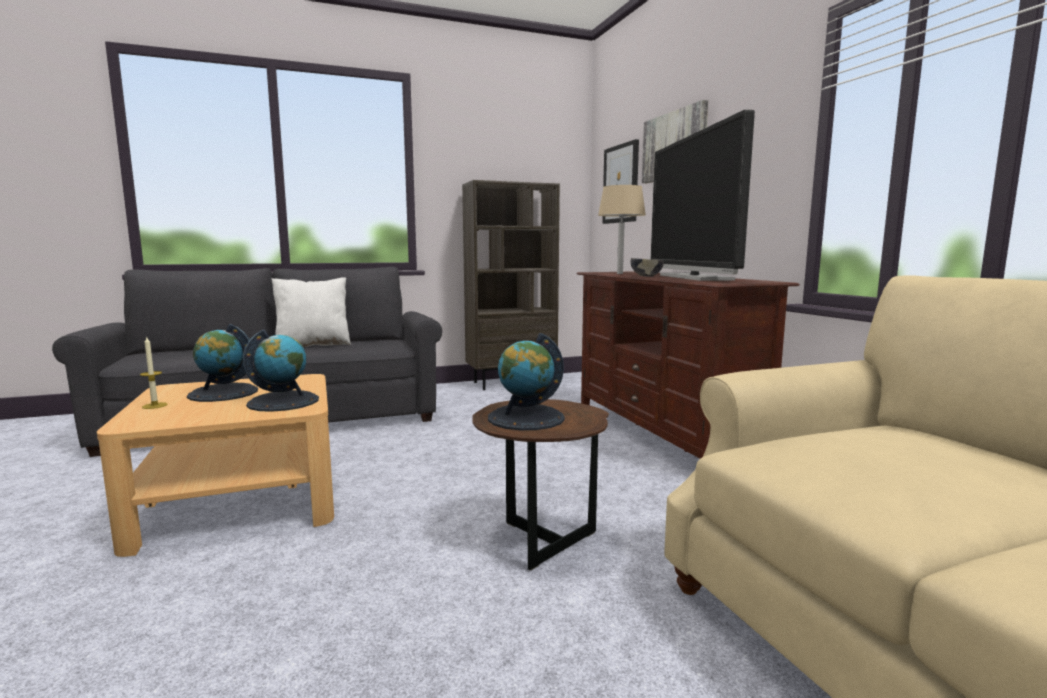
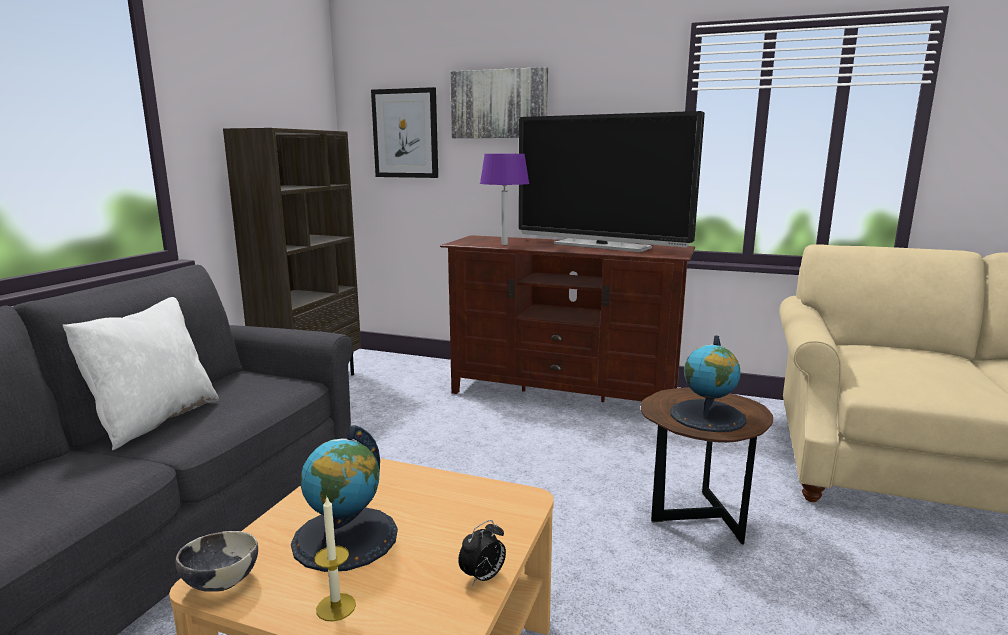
camera: 50 degrees left, 5 degrees up
globe [243,329,319,412] -> none
beige table lamp [598,185,646,274] -> purple table lamp [480,154,529,245]
bowl [630,258,664,277] -> bowl moved to [176,531,258,592]
none -> alarm clock [458,520,506,585]

